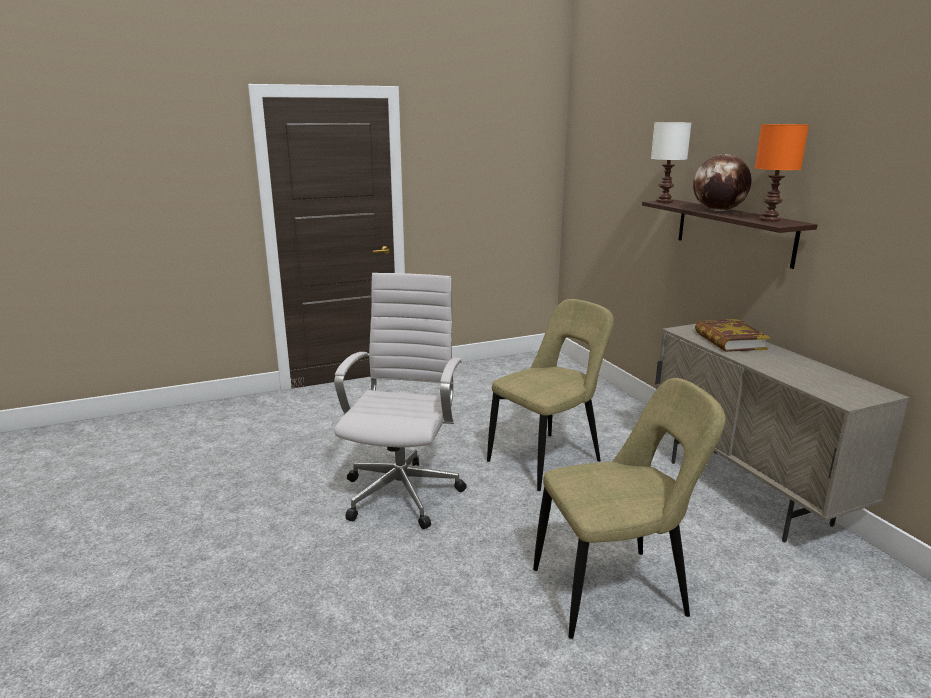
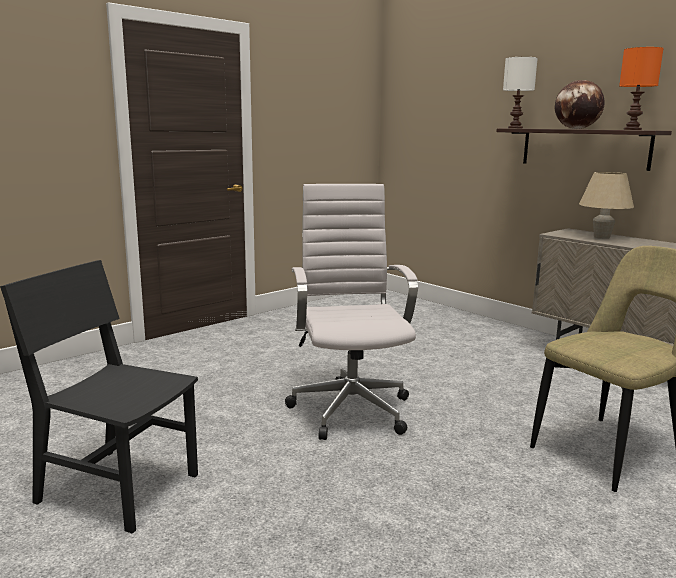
camera: 20 degrees left, 5 degrees down
beige chair [487,299,614,491] -> none
book [695,319,770,352] -> beige table lamp [579,172,634,239]
none -> black chair [0,260,198,534]

